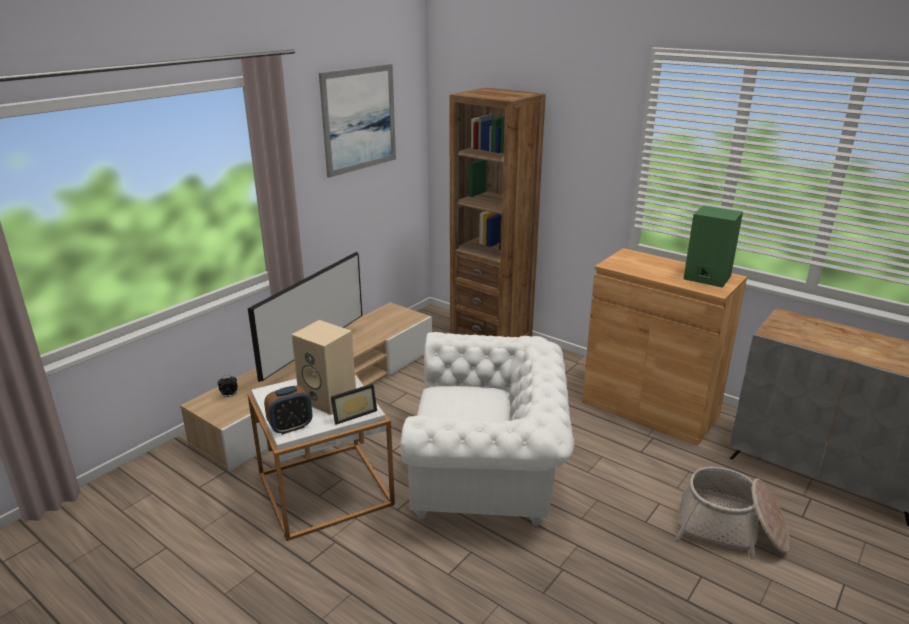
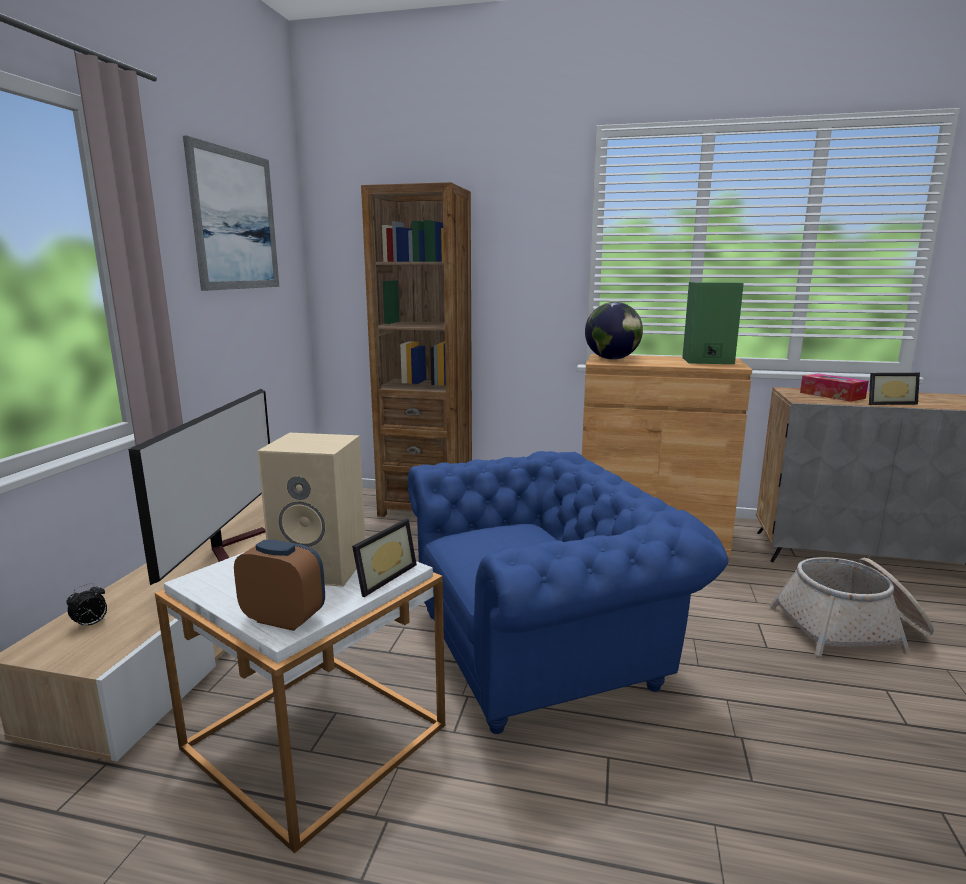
camera: 25 degrees left, 10 degrees down
alarm clock [264,385,312,435] -> alarm clock turned 105 degrees counterclockwise [234,540,325,631]
white armchair [400,332,574,526] -> blue armchair [408,451,729,734]
none -> globe [585,302,643,360]
none -> tissue box [800,374,869,402]
none -> picture frame [869,373,920,405]

